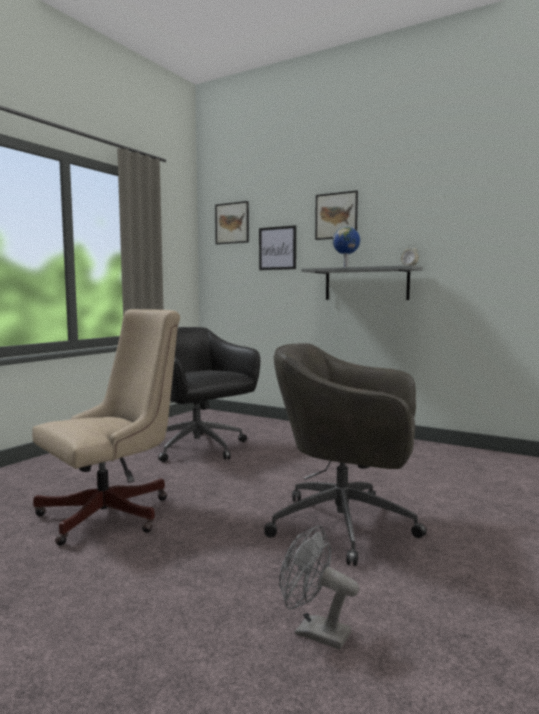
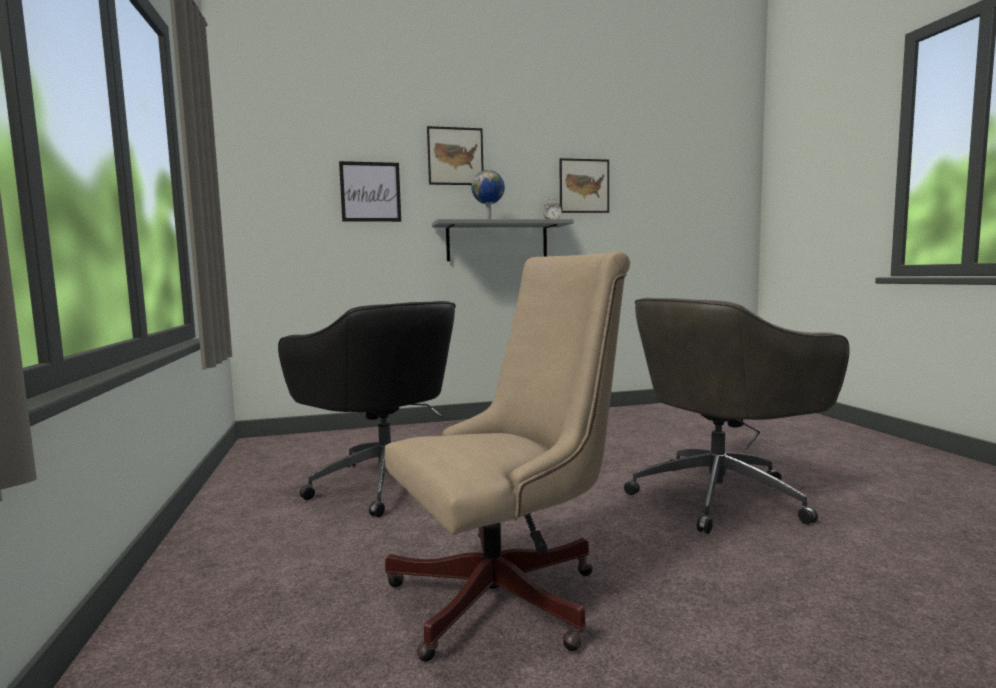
camera: 45 degrees left, 0 degrees up
beige office chair [32,309,180,545] -> beige office chair turned 60 degrees clockwise [385,251,631,662]
black office chair [158,327,260,462] -> black office chair turned 135 degrees counterclockwise [278,301,456,517]
picture [215,201,249,244] -> picture moved to [559,158,609,213]
grey fan [279,525,359,650] -> none

